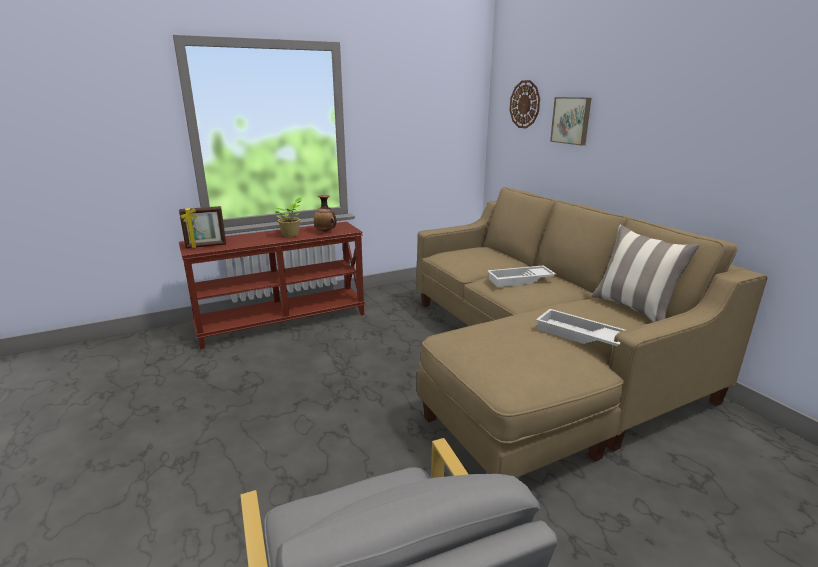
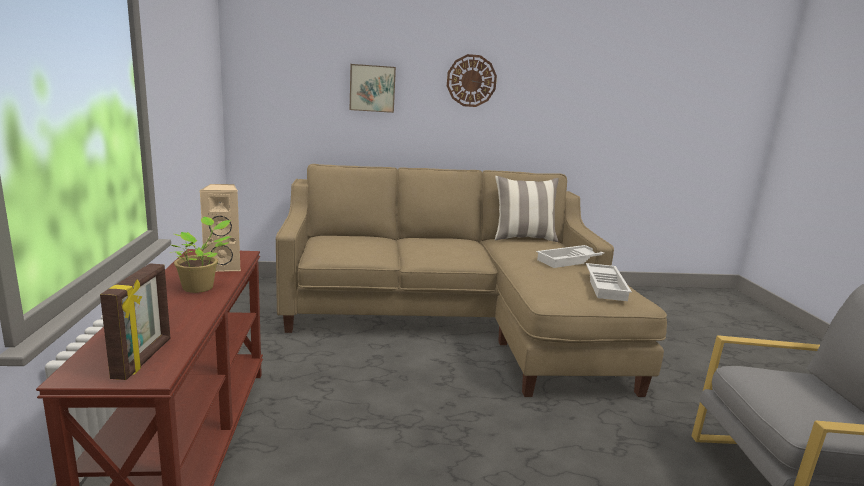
camera: 70 degrees left, 5 degrees down
vase [314,195,336,232] -> beige speaker [200,184,241,272]
white tray [487,265,556,287] -> white tray moved to [586,263,632,301]
wall clock [510,80,540,129] -> wall clock moved to [447,54,497,107]

